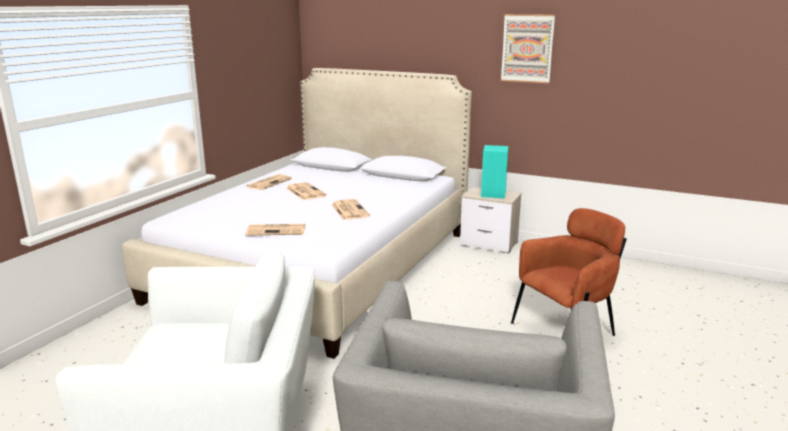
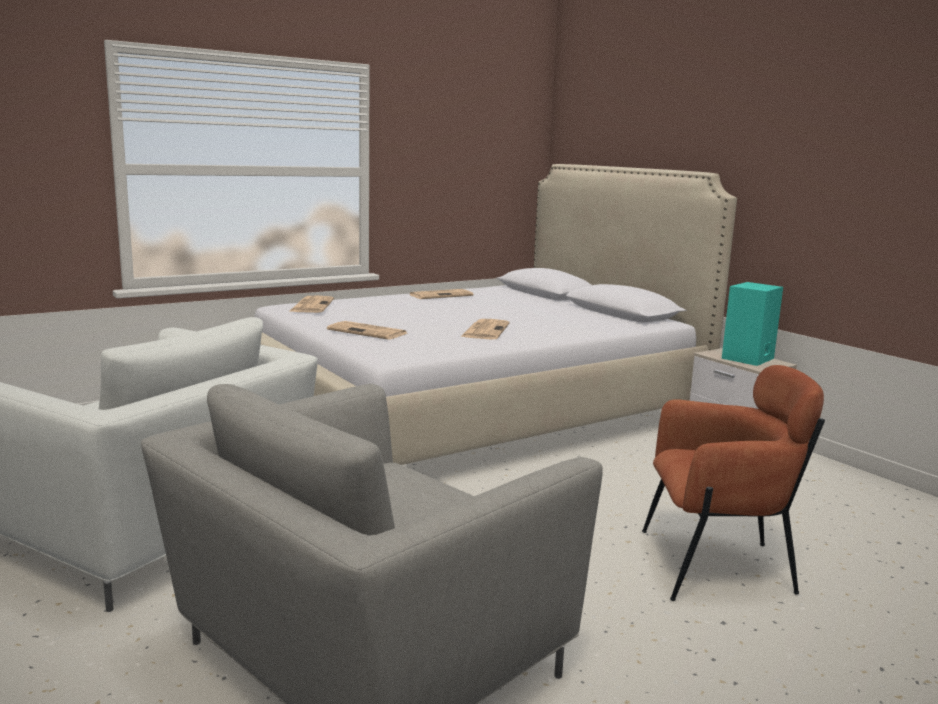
camera: 30 degrees right, 5 degrees down
newspaper [286,182,327,200] -> newspaper moved to [290,296,334,313]
picture [501,14,555,83] -> none

